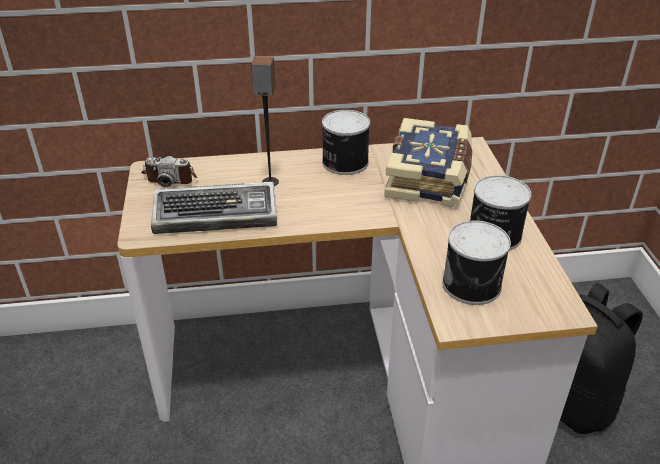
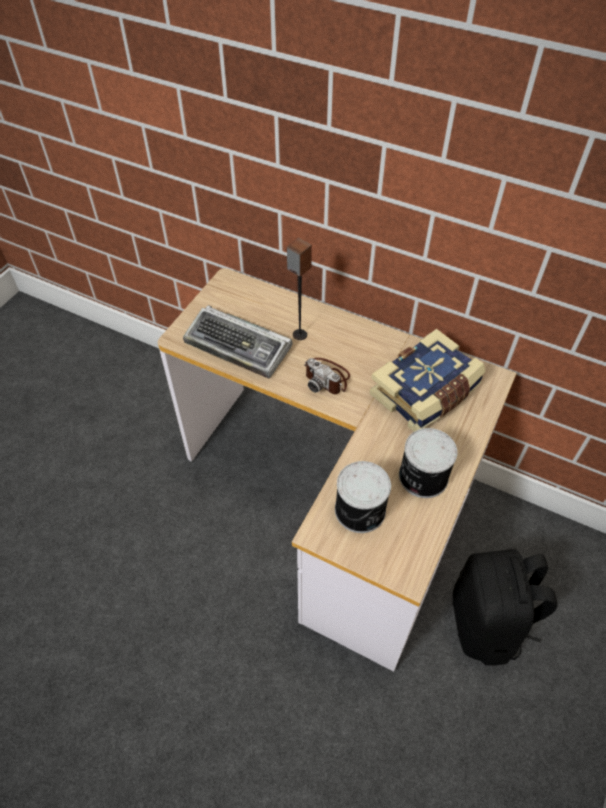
camera: 35 degrees right, 15 degrees up
camera [141,156,197,187] -> camera moved to [304,358,350,394]
can [322,110,370,175] -> none

